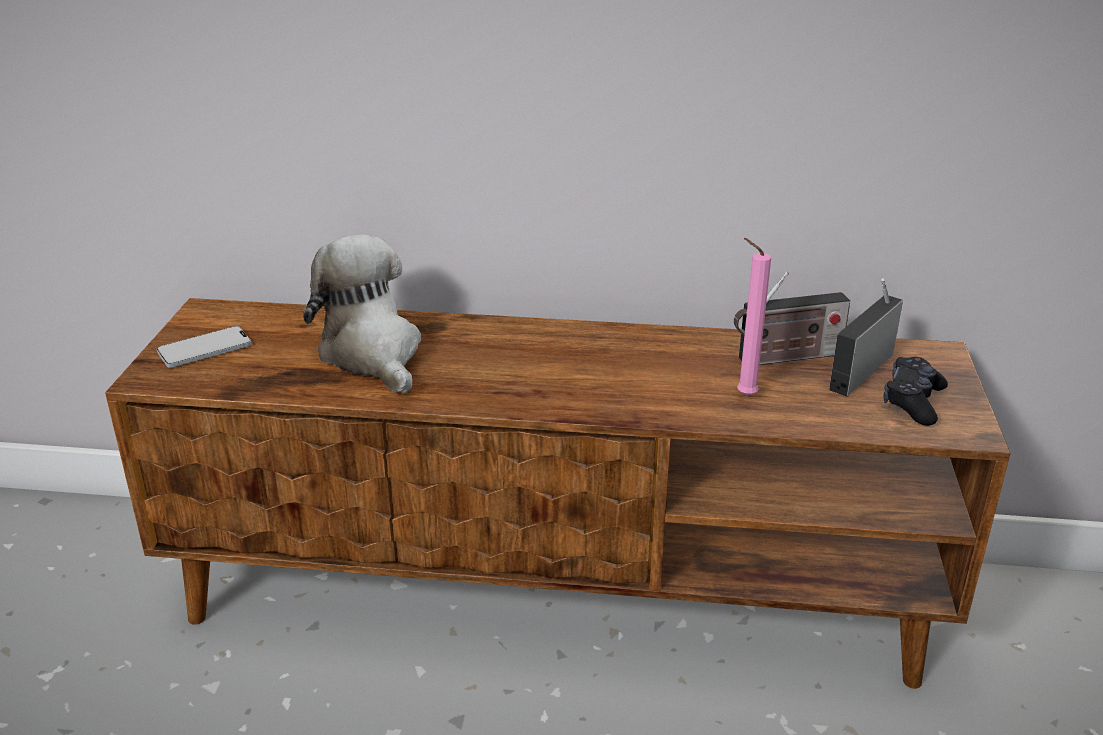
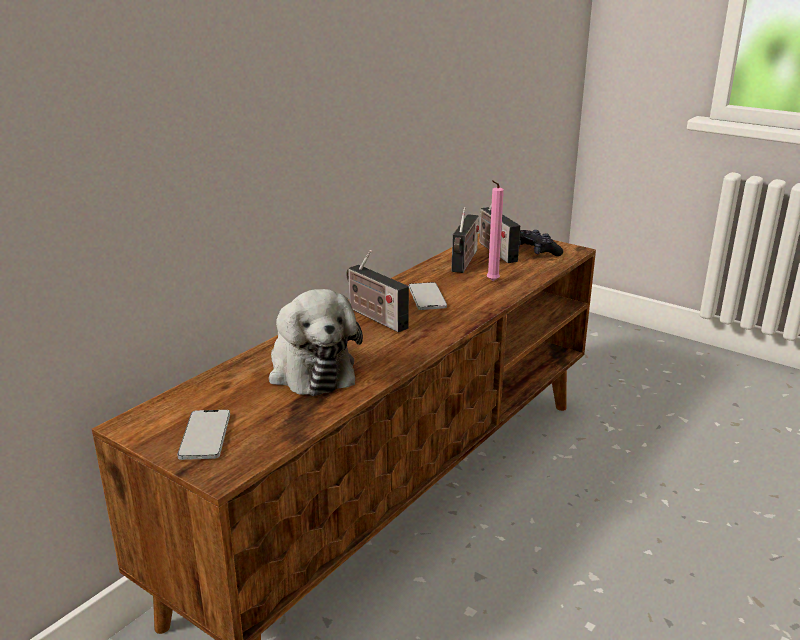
camera: 60 degrees left, 5 degrees down
plush toy [303,235,421,394] -> plush toy turned 120 degrees counterclockwise [269,289,363,396]
none -> radio [346,250,409,332]
none -> phone [409,282,447,310]

